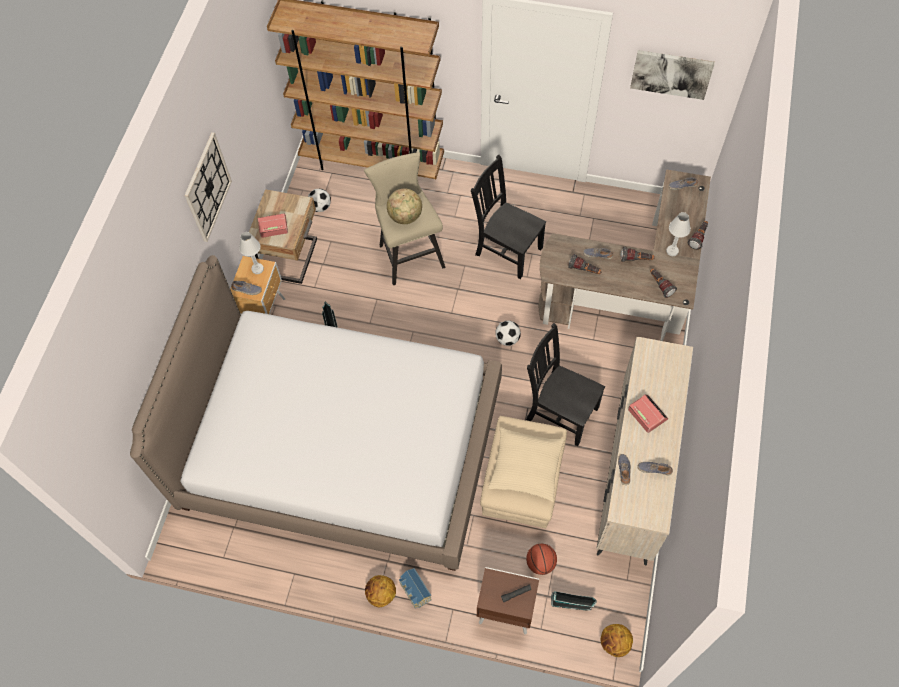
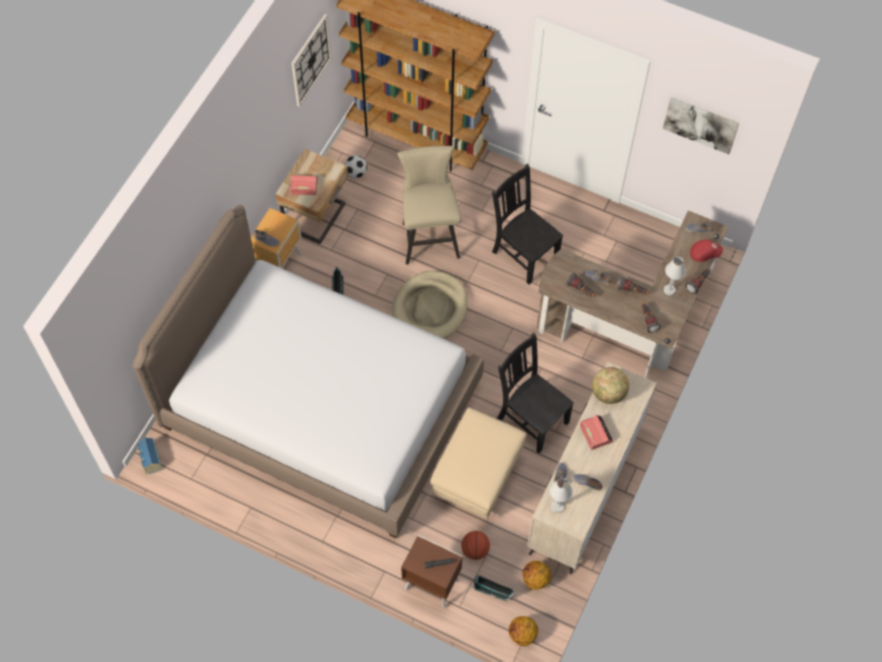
camera: 10 degrees right, 0 degrees up
wall clock [184,132,232,242] -> wall clock moved to [291,14,332,107]
white table lamp [239,232,264,274] -> white table lamp moved to [550,478,573,513]
basketball [365,575,396,607] -> basketball moved to [522,561,551,590]
globe [387,188,422,224] -> globe moved to [592,367,629,404]
toy house [399,568,432,609] -> toy house moved to [137,438,162,474]
beige pillow [488,427,565,502] -> none
football [495,321,521,346] -> none
none -> beige dog bed [392,271,468,339]
none -> red cap [690,240,723,262]

